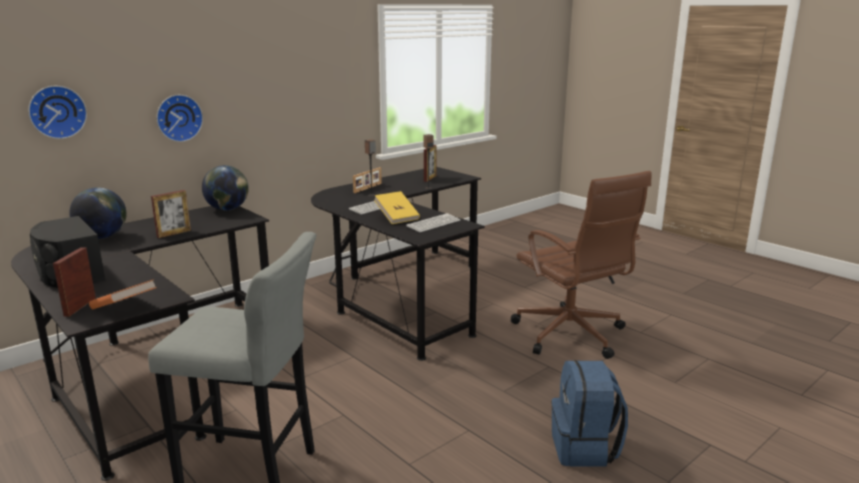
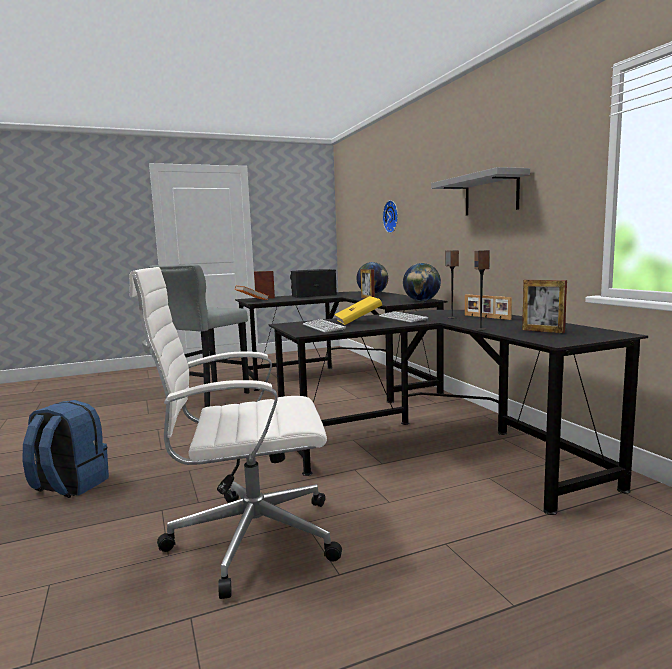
camera: 110 degrees right, 10 degrees down
wall clock [157,95,203,142] -> none
brown office chair [511,171,652,359] -> white office chair [130,267,342,599]
none -> grey shelf [431,167,530,216]

